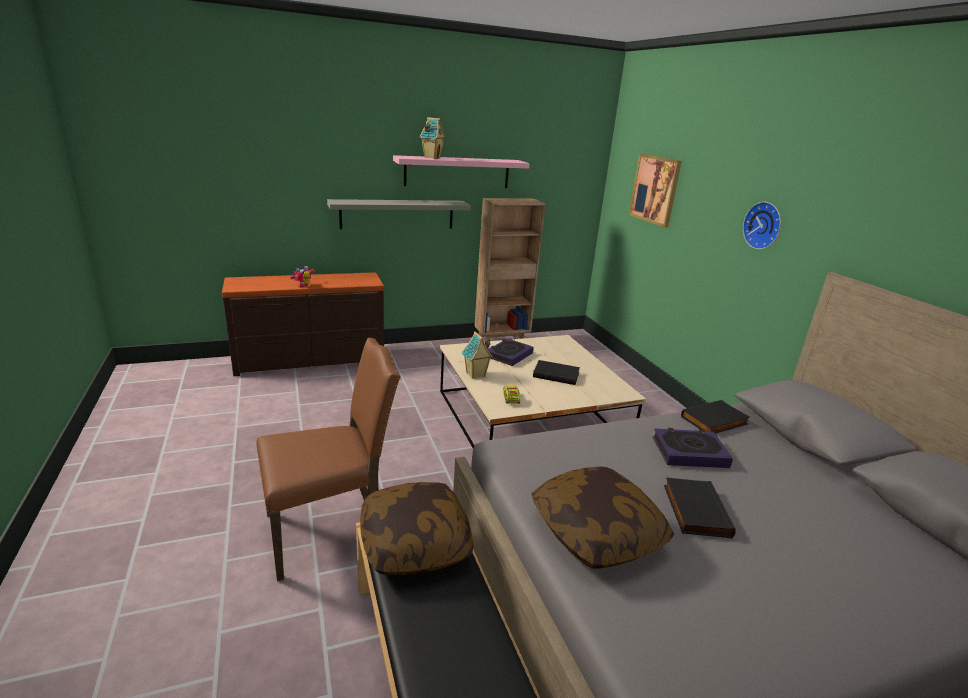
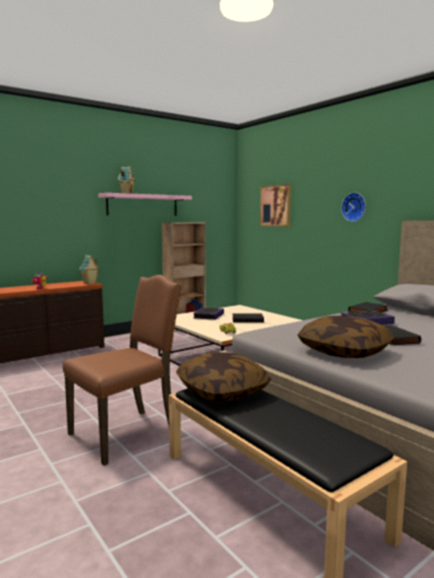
camera: 15 degrees left, 15 degrees down
grey shelf [327,199,471,229] -> none
toy house [462,332,493,379] -> toy house moved to [79,255,100,284]

